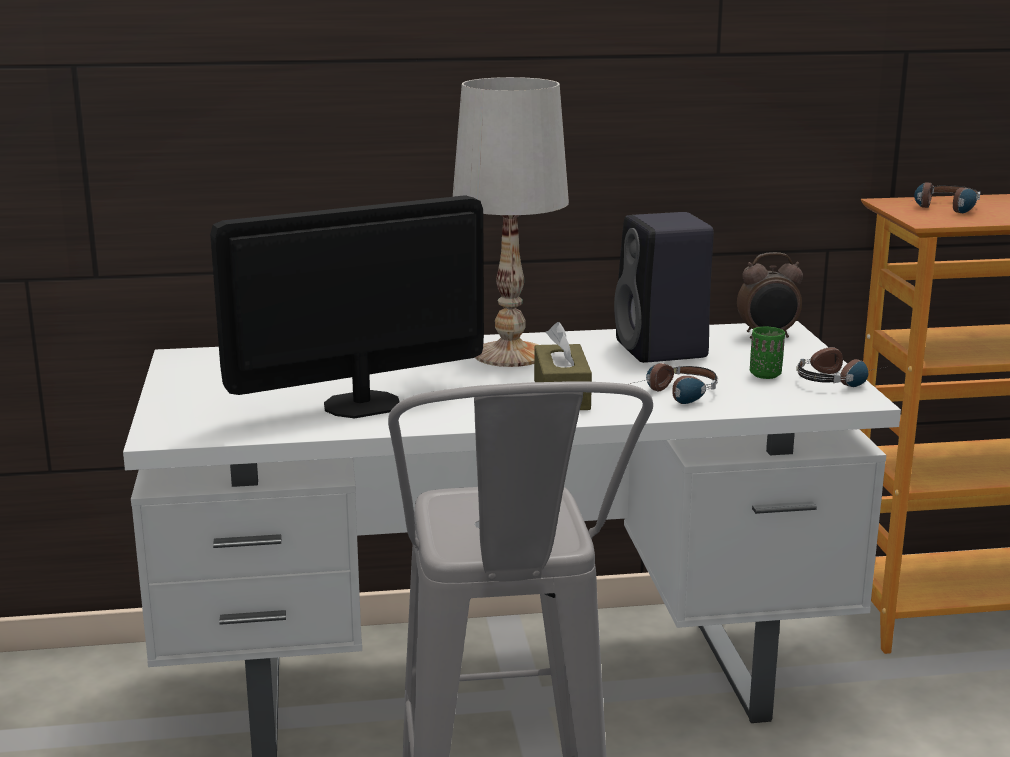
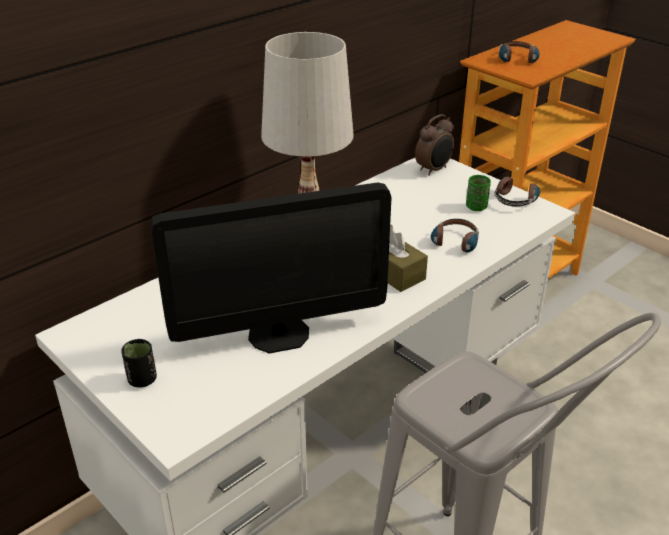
camera: 35 degrees left, 15 degrees up
monitor [210,195,484,418] -> monitor turned 135 degrees counterclockwise [150,183,392,354]
black speaker [614,212,714,363] -> none
none -> black cup [121,339,157,388]

